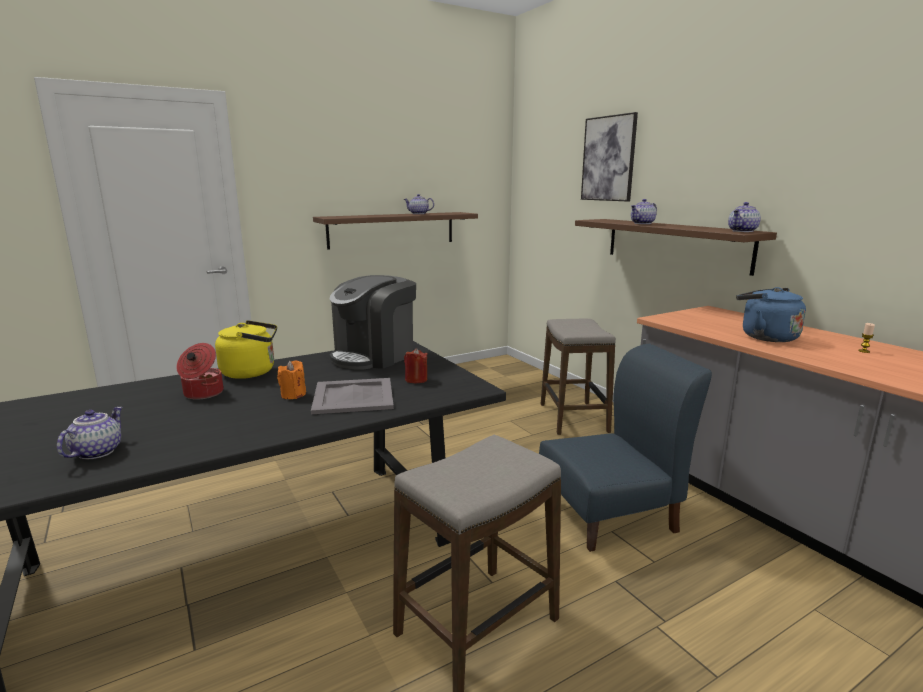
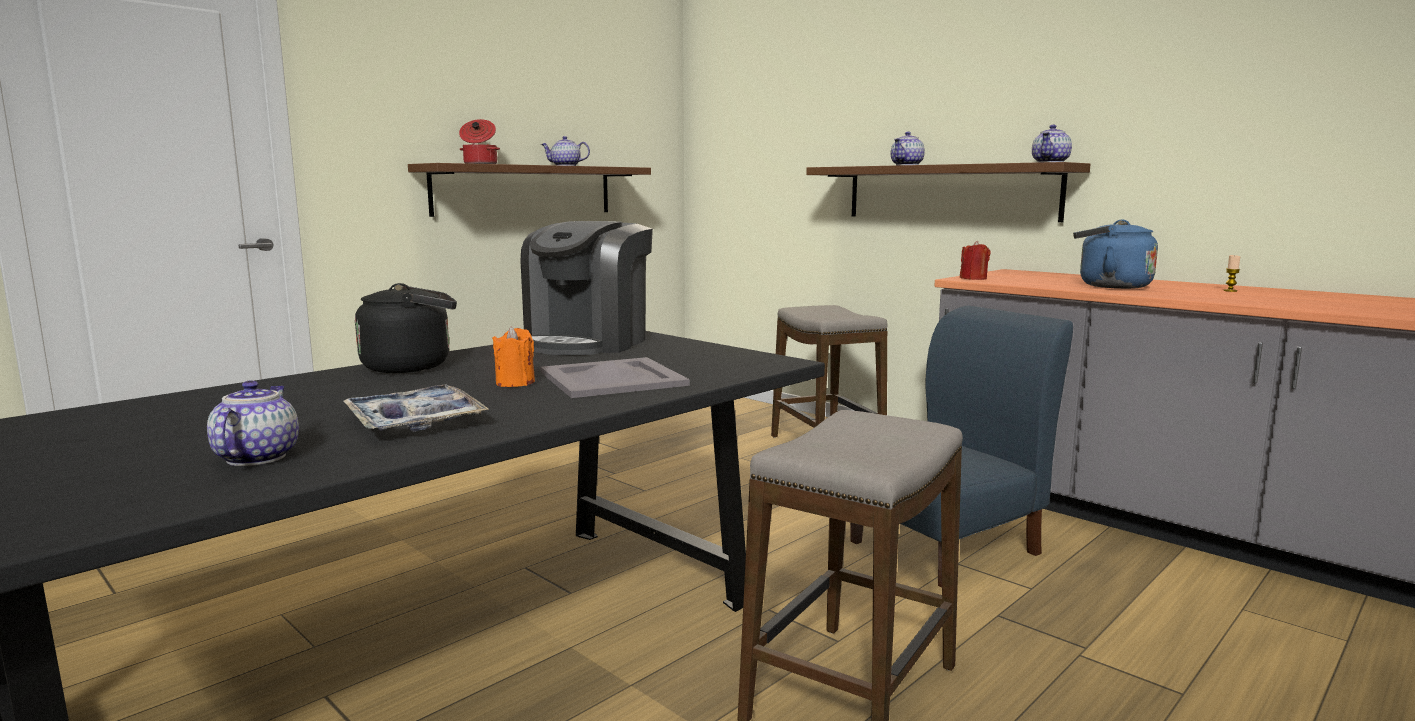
camera: 15 degrees left, 5 degrees down
cooking pot [176,343,223,400] -> cooking pot moved to [459,119,500,164]
yellow kettle [215,320,277,379] -> black kettle [355,283,457,373]
red candle [404,348,428,383] -> red candle moved to [960,241,990,280]
picture [581,112,638,201] -> none
none -> tray [344,385,489,432]

